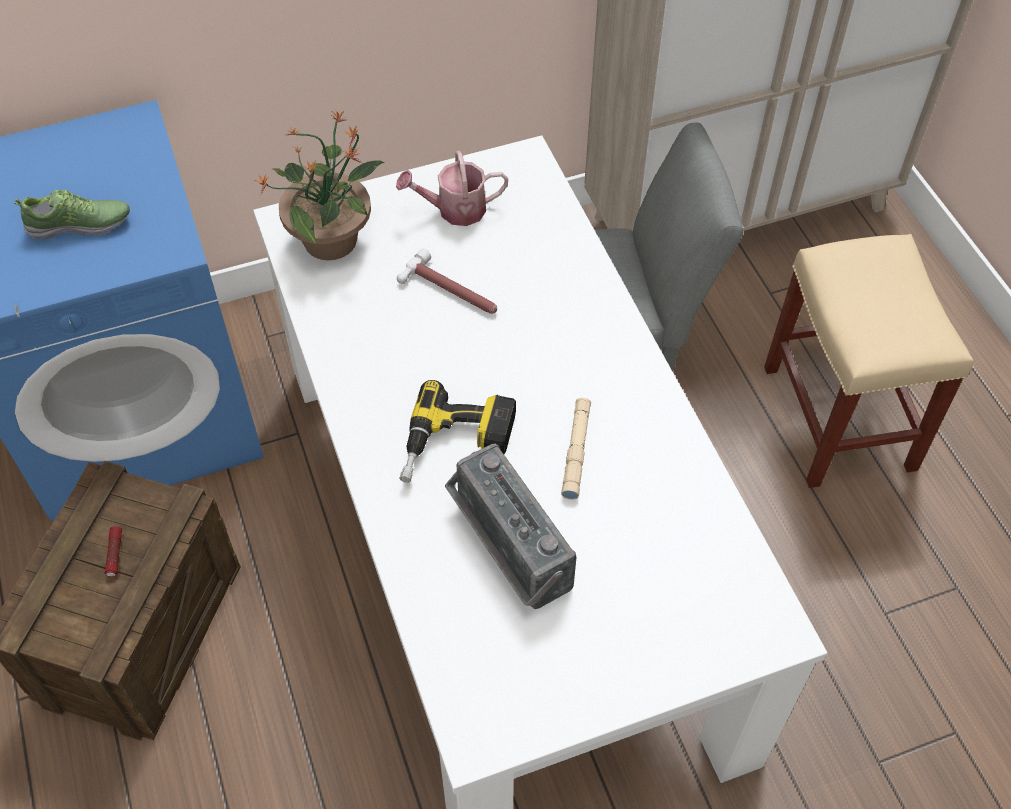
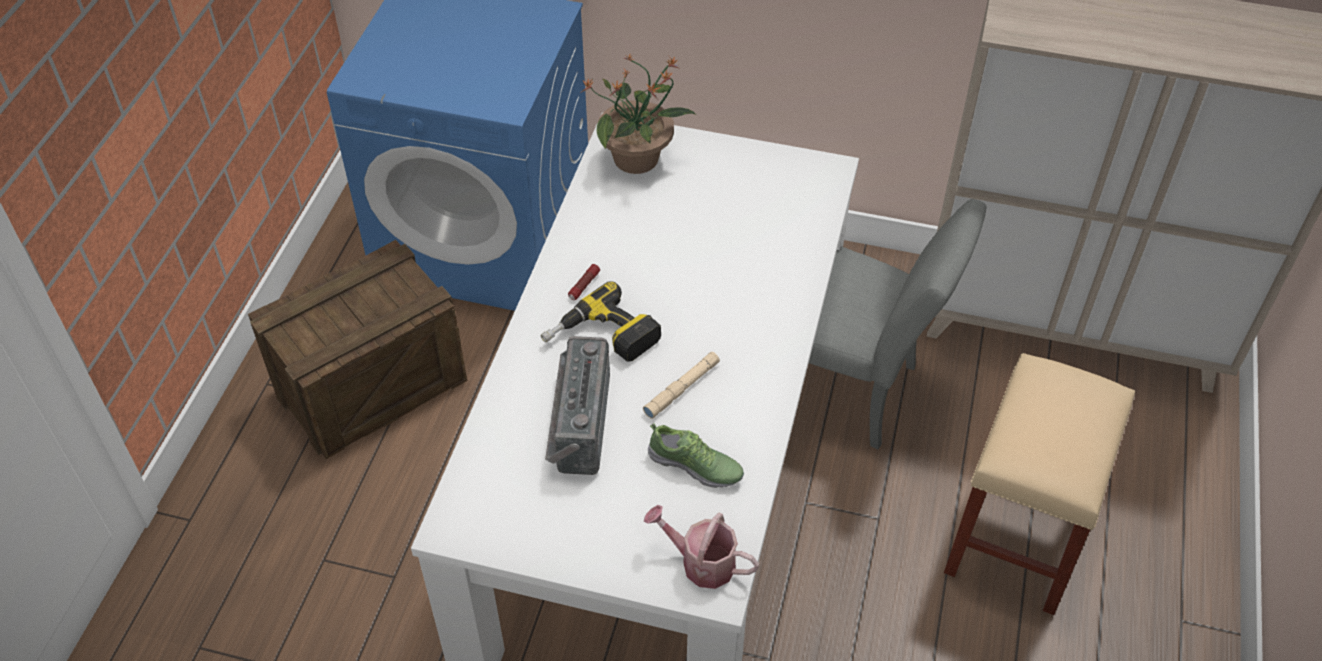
camera: 35 degrees right, 5 degrees down
shoe [14,190,130,240] -> shoe moved to [648,423,744,488]
flashlight [105,526,122,577] -> flashlight moved to [568,264,600,300]
watering can [396,151,508,226] -> watering can moved to [644,505,759,589]
hammer [397,248,497,314] -> none

